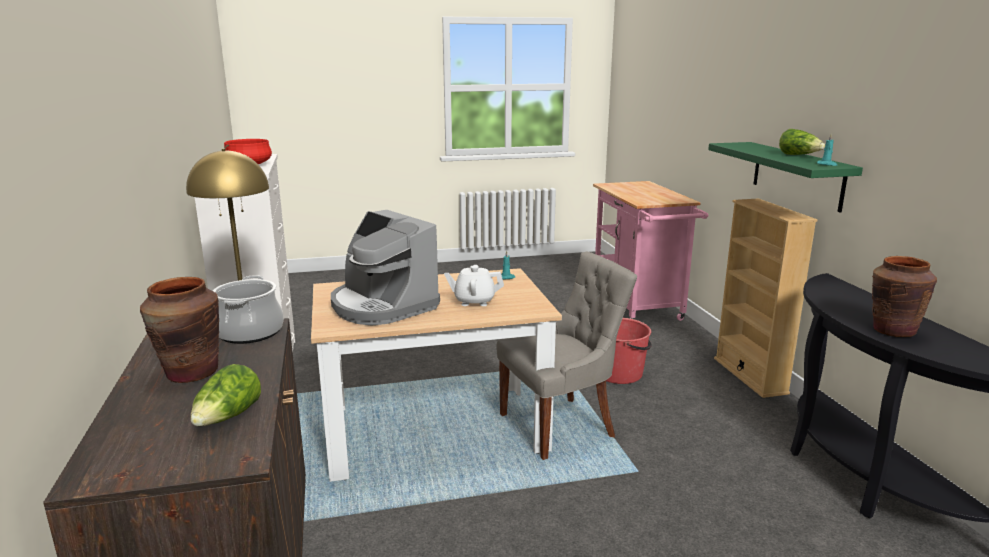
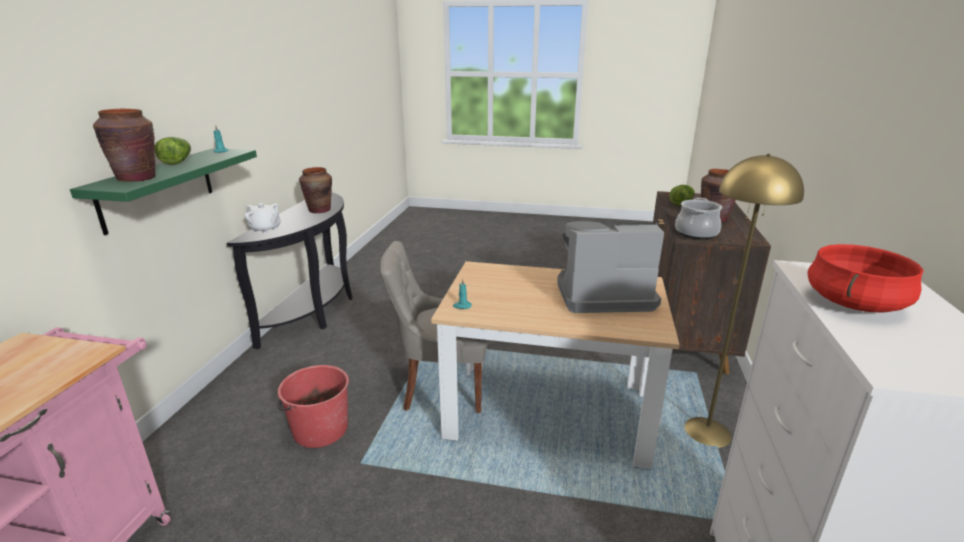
camera: 155 degrees left, 5 degrees up
coffee machine [331,210,440,326] -> coffee machine turned 75 degrees counterclockwise [557,221,664,313]
white teapot [444,265,504,306] -> white teapot moved to [245,203,281,234]
beige bookcase [714,198,817,398] -> none
none -> brown vase [93,109,156,182]

